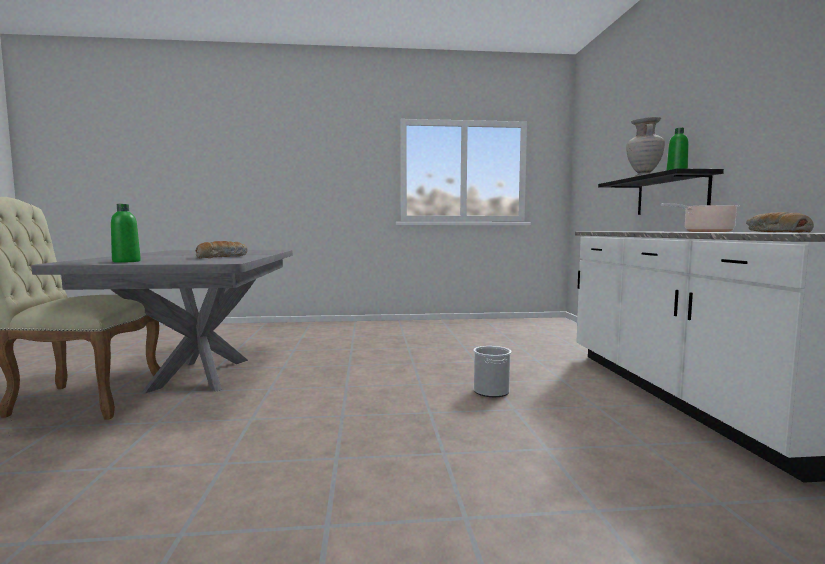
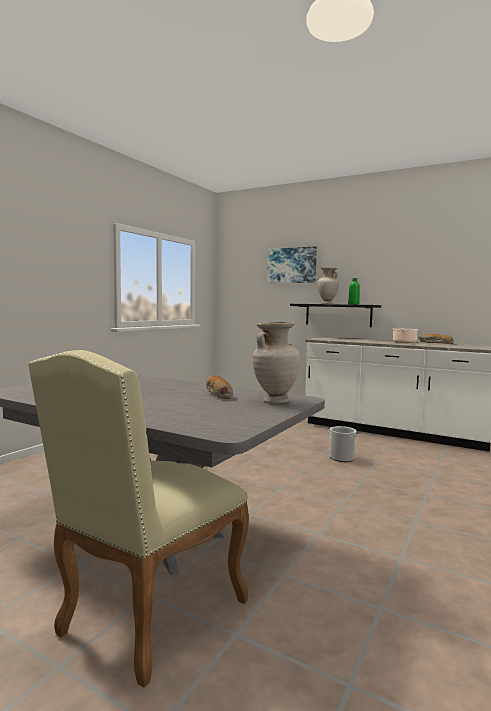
camera: 55 degrees left, 0 degrees up
green bottle [111,204,141,263] -> none
none -> beige vase [252,322,300,404]
none -> picture [267,246,317,283]

